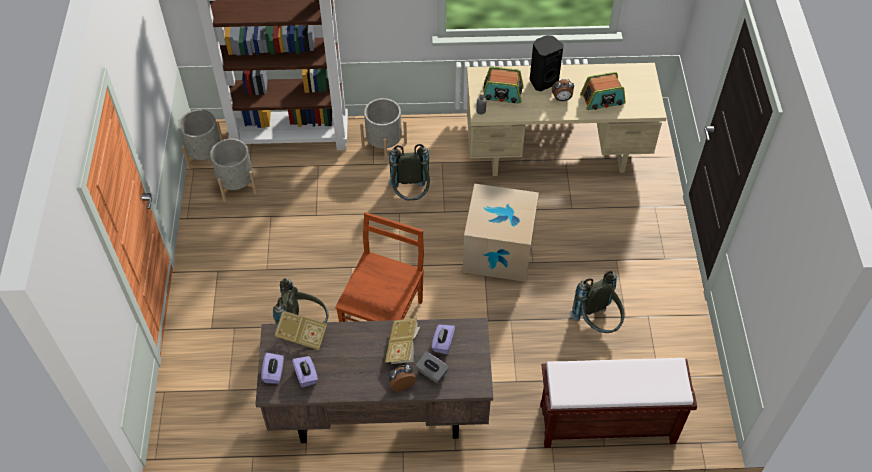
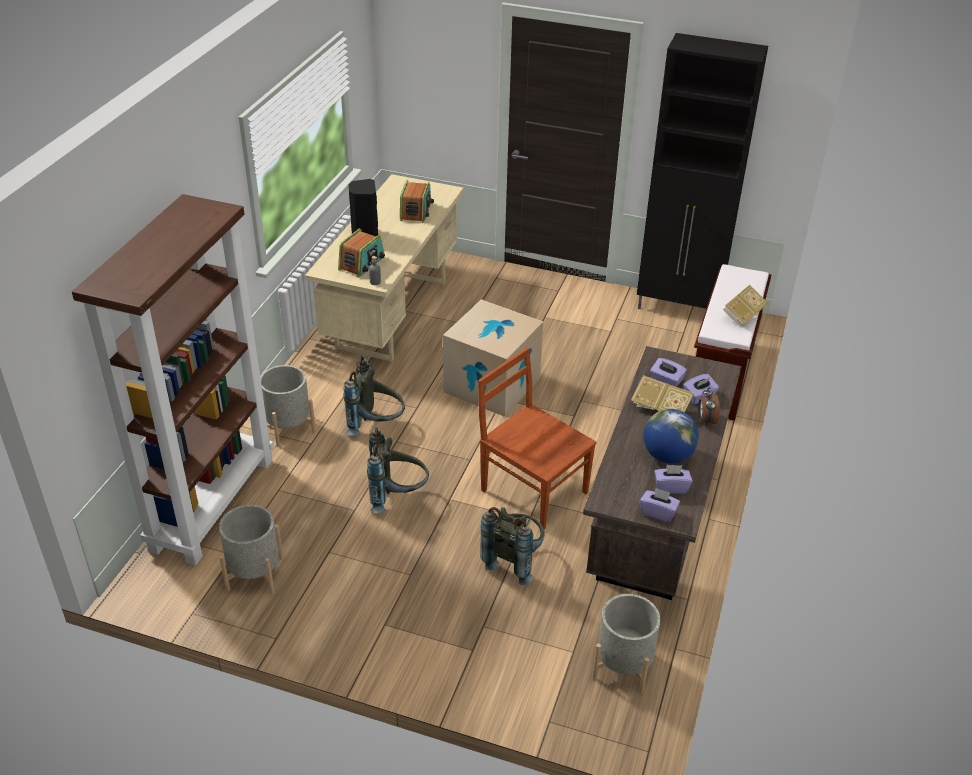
camera: 70 degrees left, 15 degrees down
grey planter [178,109,223,169] -> grey planter moved to [592,594,661,694]
book [274,311,327,350] -> book moved to [723,285,768,327]
grey tissue box [415,352,449,383] -> purple tissue box [683,374,719,404]
alarm clock [552,79,574,101] -> none
grey backpack [570,271,624,333] -> grey backpack moved to [367,428,429,513]
none -> black cabinet [637,33,768,309]
none -> globe [643,409,699,463]

